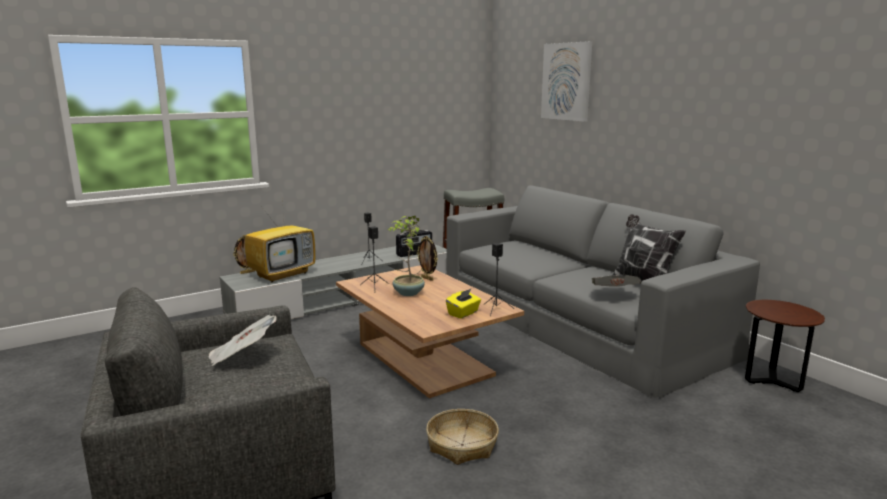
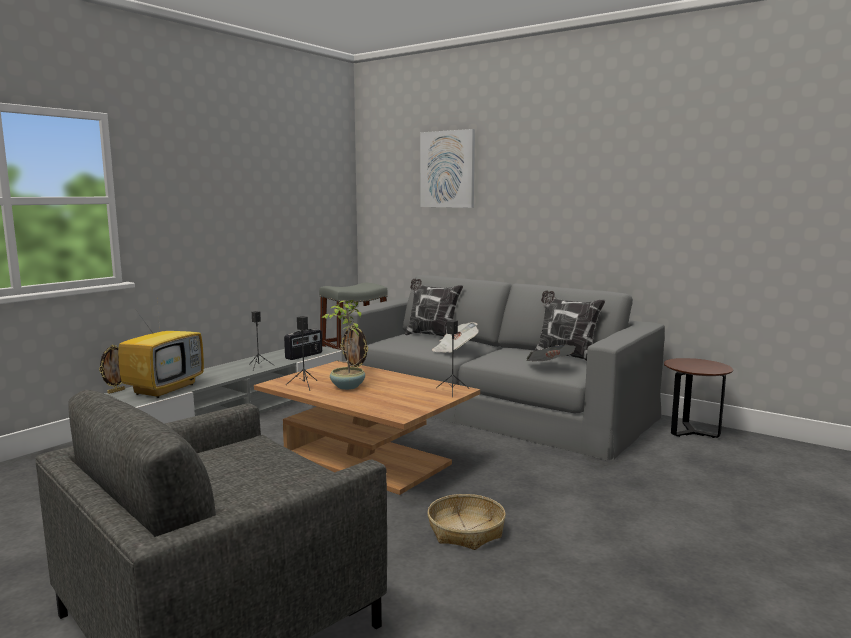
camera: 20 degrees left, 5 degrees down
newspaper [209,315,277,366] -> newspaper moved to [432,322,479,353]
yellow tissue box [446,289,481,319] -> none
none -> pillow [405,279,463,337]

